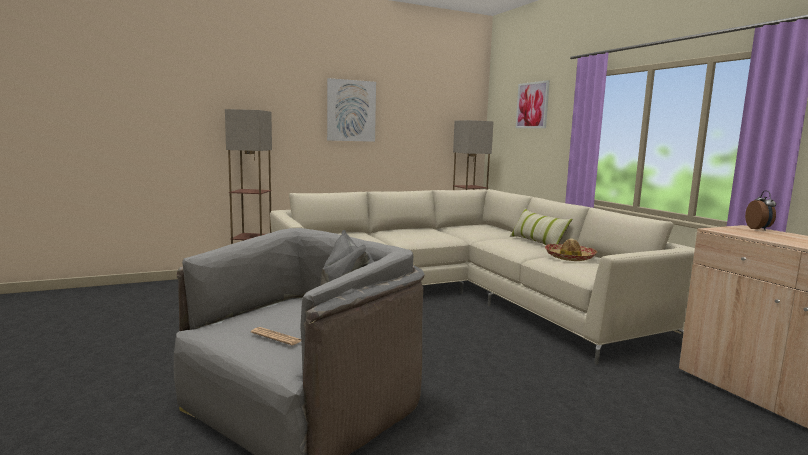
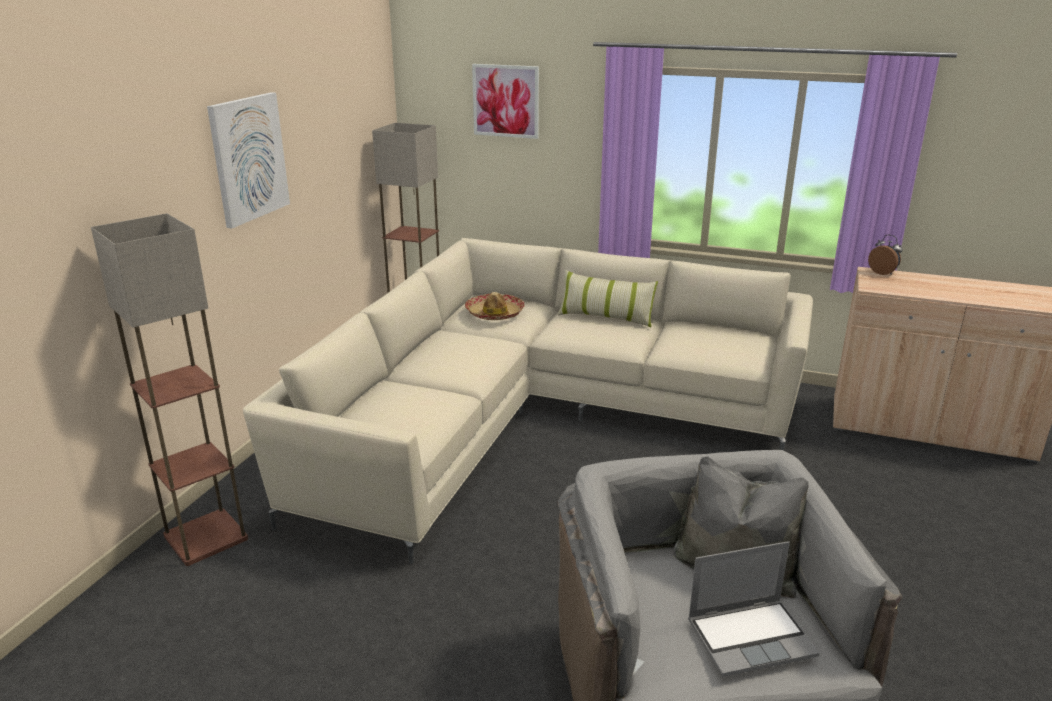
camera: 45 degrees left, 15 degrees up
newspaper [251,327,301,345] -> laptop [688,541,820,677]
hat [545,238,597,261] -> hat moved to [465,292,525,320]

